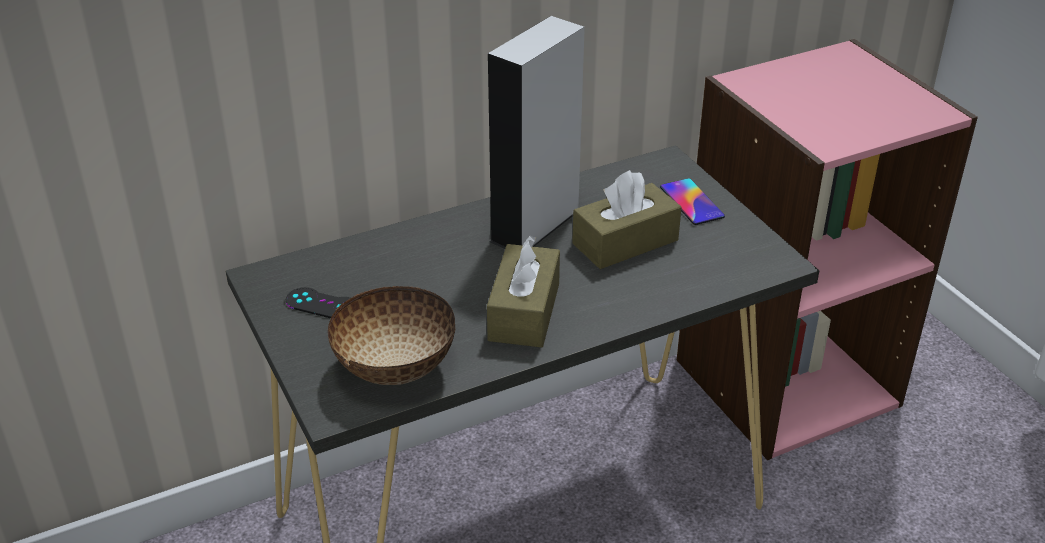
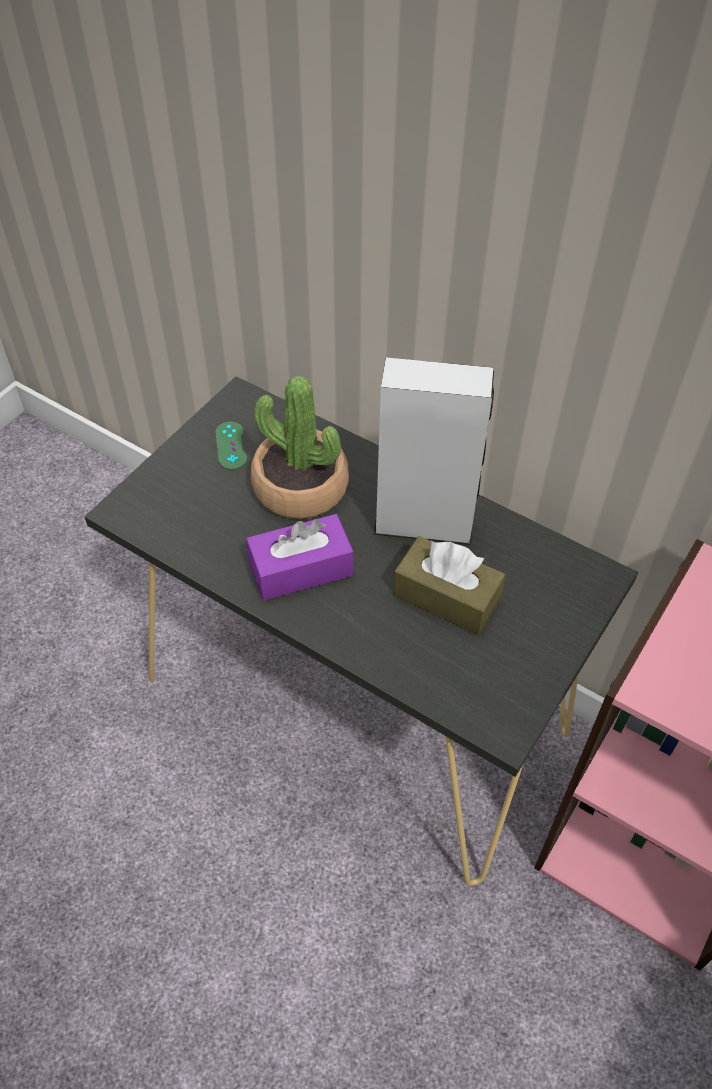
camera: 60 degrees right, 15 degrees up
black game controller [286,287,350,318] -> green game controller [215,421,247,470]
bowl [328,286,455,385] -> none
brown tissue box [487,236,560,348] -> purple tissue box [246,514,353,601]
phone [660,178,725,225] -> none
none -> potted plant [251,376,349,519]

